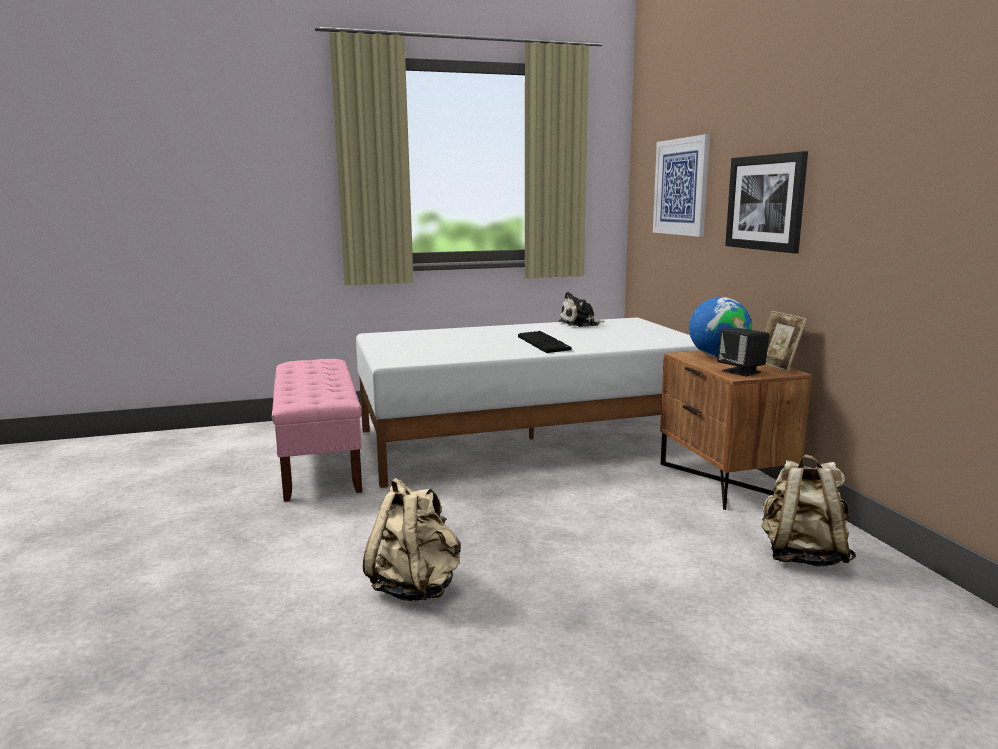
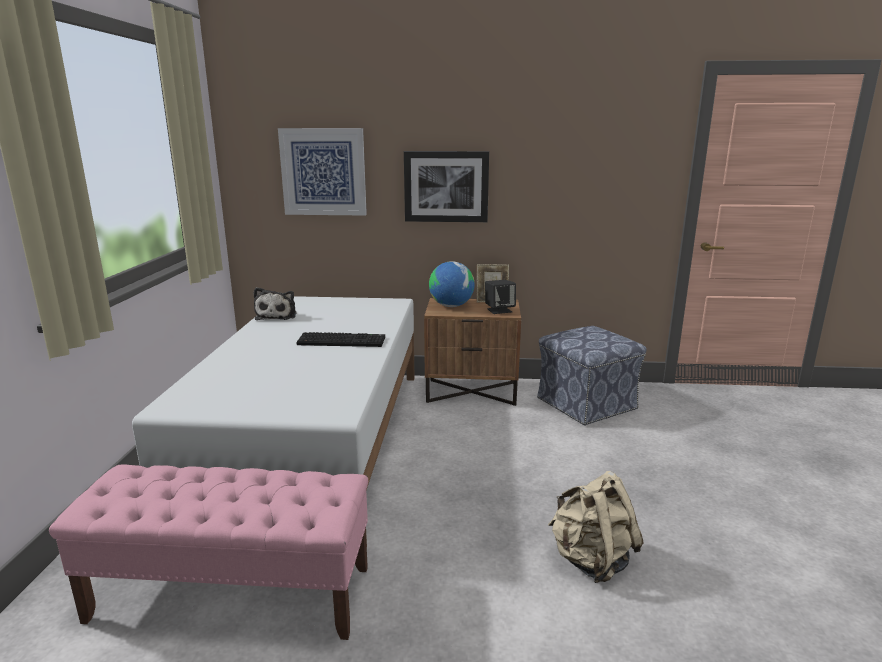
camera: 70 degrees left, 5 degrees up
beige backpack [761,454,856,567] -> ottoman [537,326,646,426]

